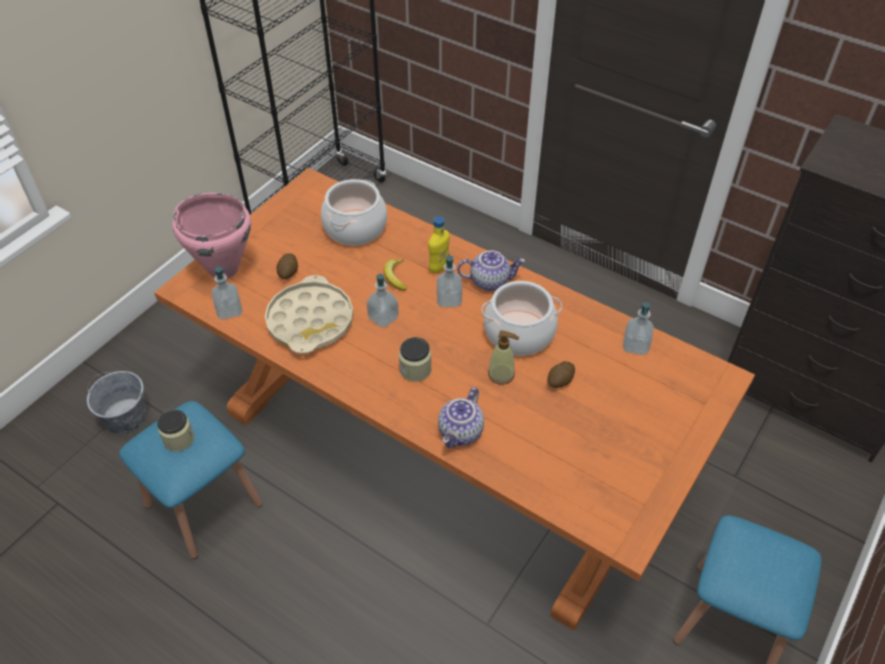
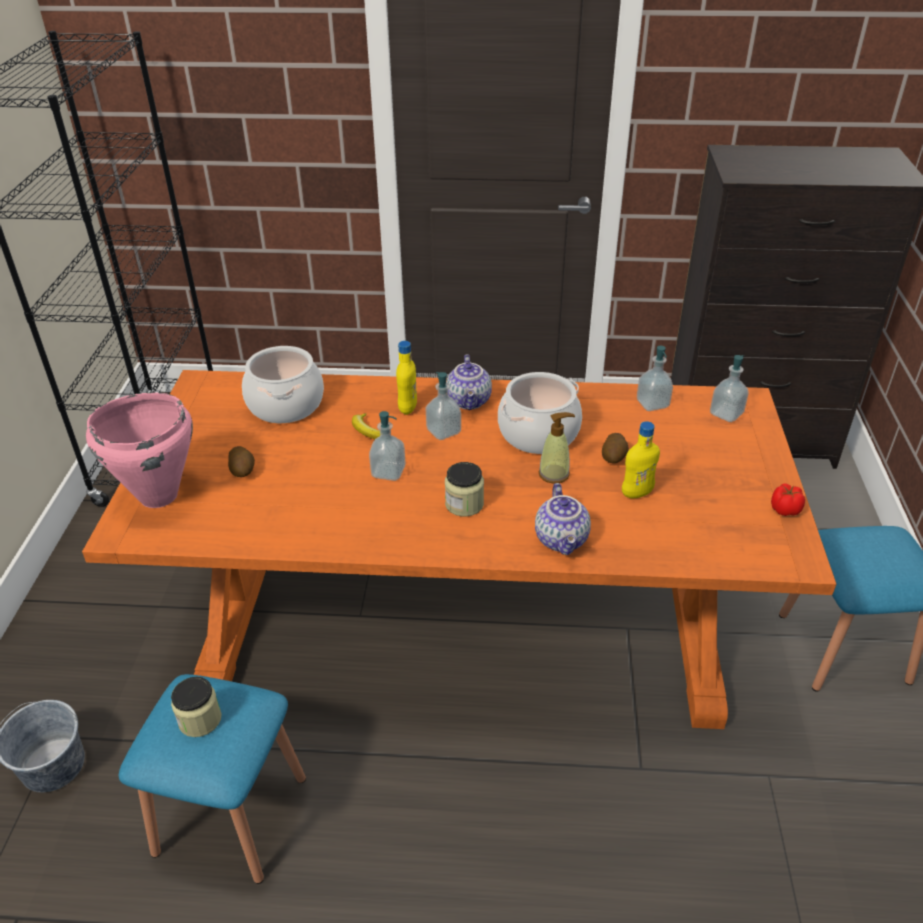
camera: 30 degrees left, 10 degrees down
soap dispenser [212,267,242,320] -> soap dispenser moved to [710,355,749,422]
beige tray [265,275,353,354] -> none
teapot [457,250,525,291] -> teapot turned 120 degrees clockwise [446,354,492,410]
none -> yellow bottle [622,421,660,498]
none -> tomato [771,483,805,516]

